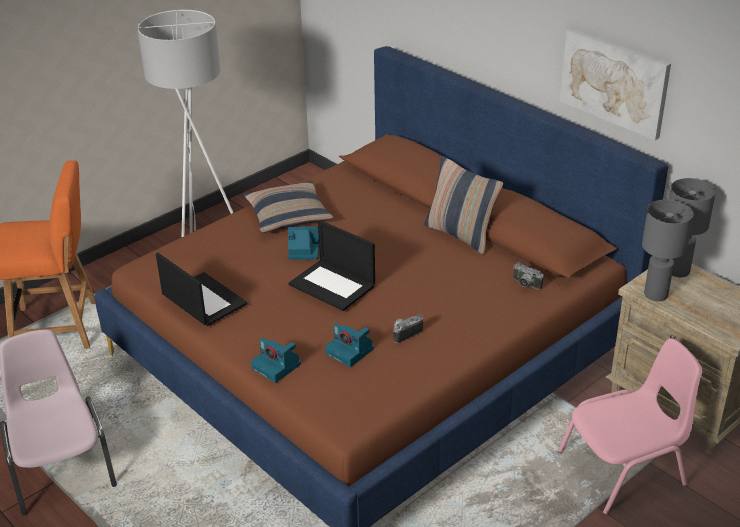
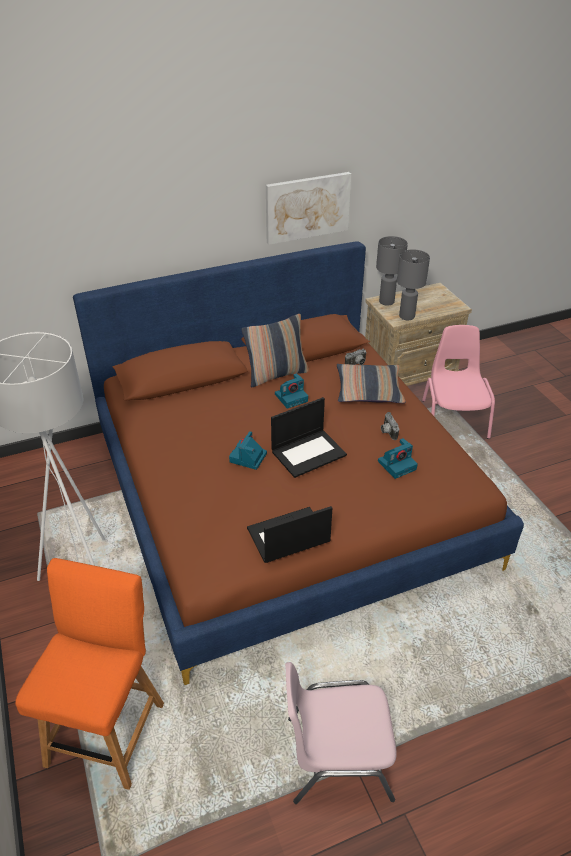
camera: 70 degrees left, 5 degrees up
pillow [244,181,333,233] -> pillow moved to [337,364,406,403]
camera [251,338,301,383] -> camera moved to [275,373,308,409]

